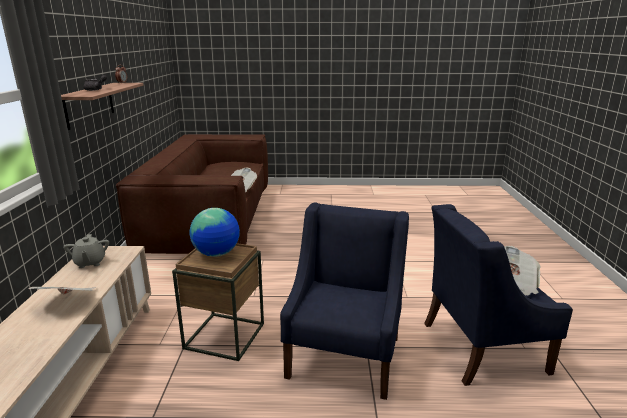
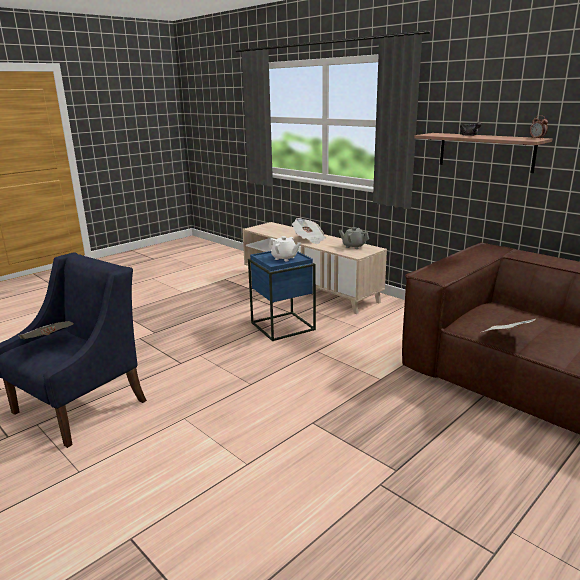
camera: 135 degrees right, 0 degrees up
brown side table [172,243,264,361] -> blue side table [248,251,316,341]
globe [190,208,240,257] -> white teapot [269,236,301,261]
blue armchair [280,202,409,400] -> none

